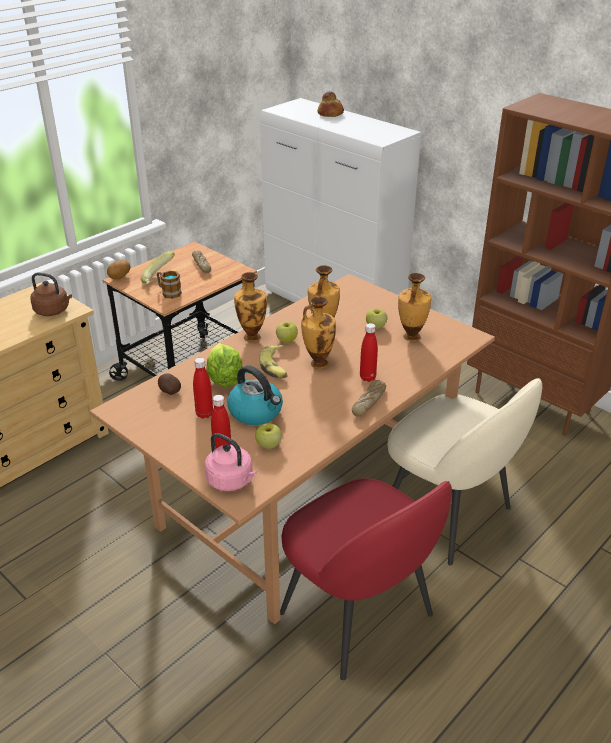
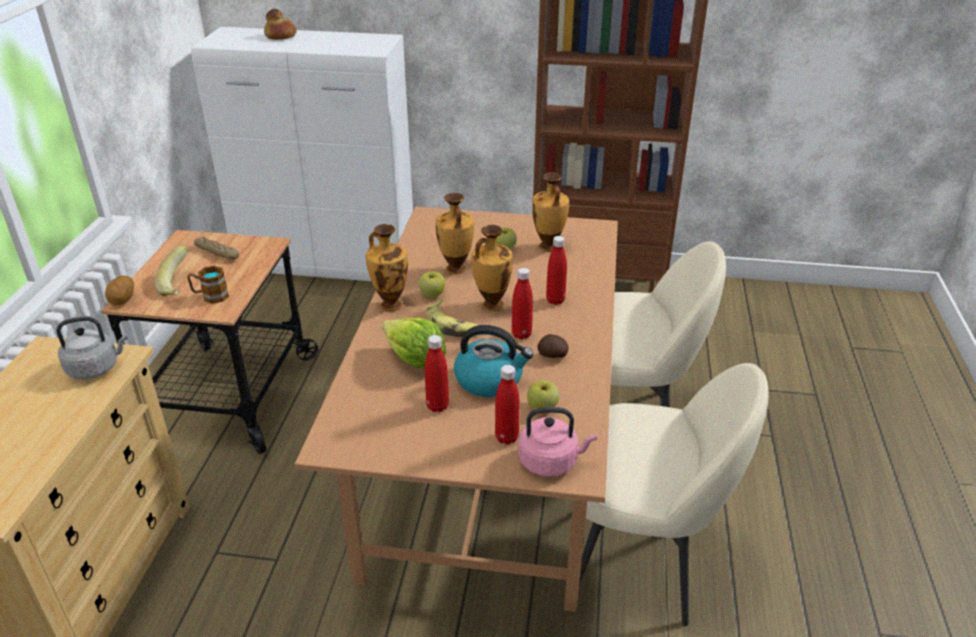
camera: 35 degrees left, 0 degrees up
brown kettle [30,272,72,316] -> grey kettle [56,316,128,379]
potato [158,373,181,395] -> potato moved to [538,334,569,358]
red chair [280,478,452,680] -> beige chair [579,363,769,626]
bread [352,380,386,416] -> none
none -> red bottle [512,268,533,339]

